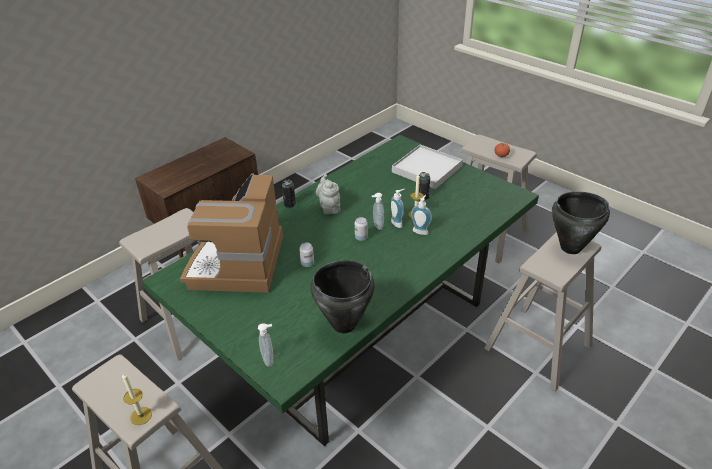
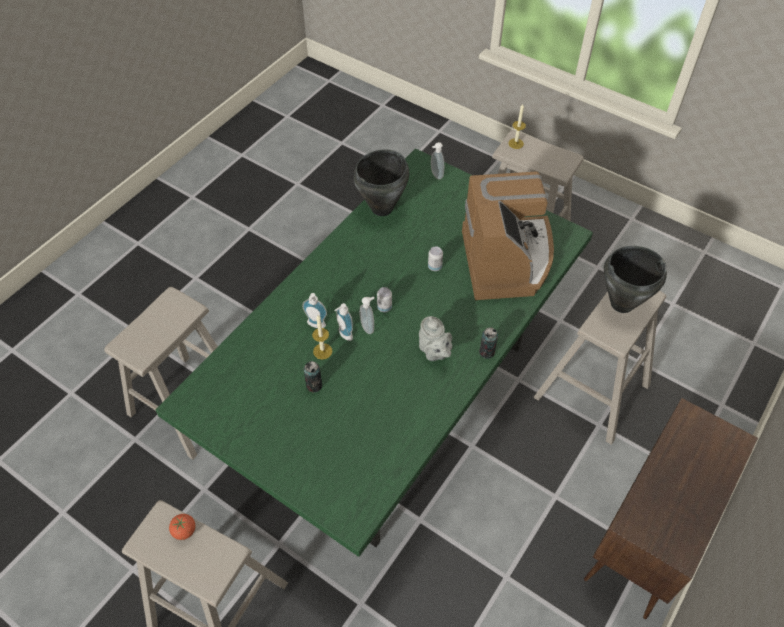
camera: 170 degrees right, 15 degrees up
white tray [392,145,463,189] -> none
black cooking pot [552,192,610,254] -> black cooking pot moved to [604,246,667,313]

